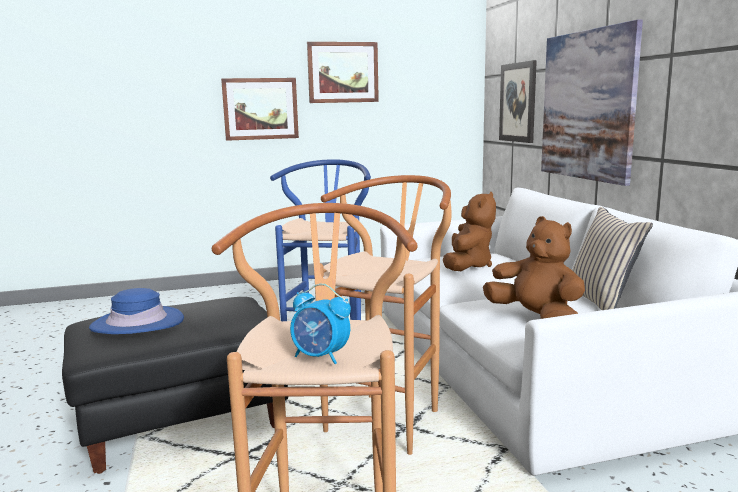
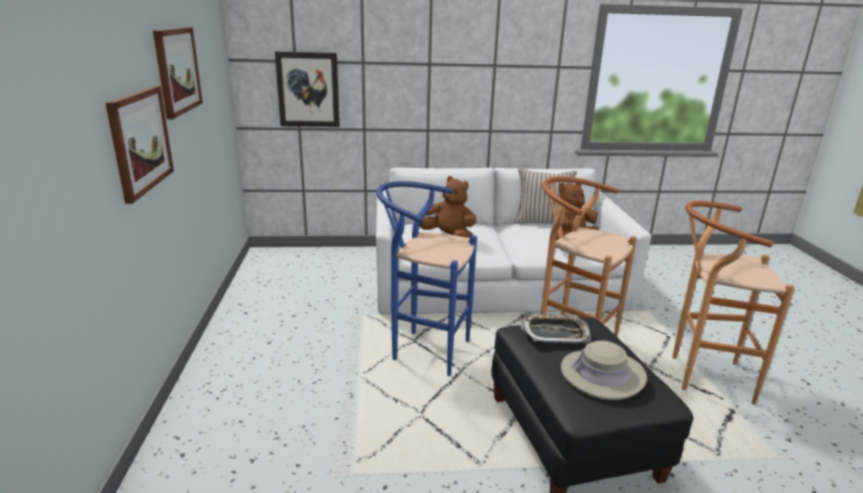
camera: 80 degrees left, 10 degrees up
blue hat [89,288,184,334] -> beige hat [561,341,647,400]
alarm clock [290,283,351,364] -> none
picture [541,20,643,186] -> none
none -> tray [520,314,591,344]

